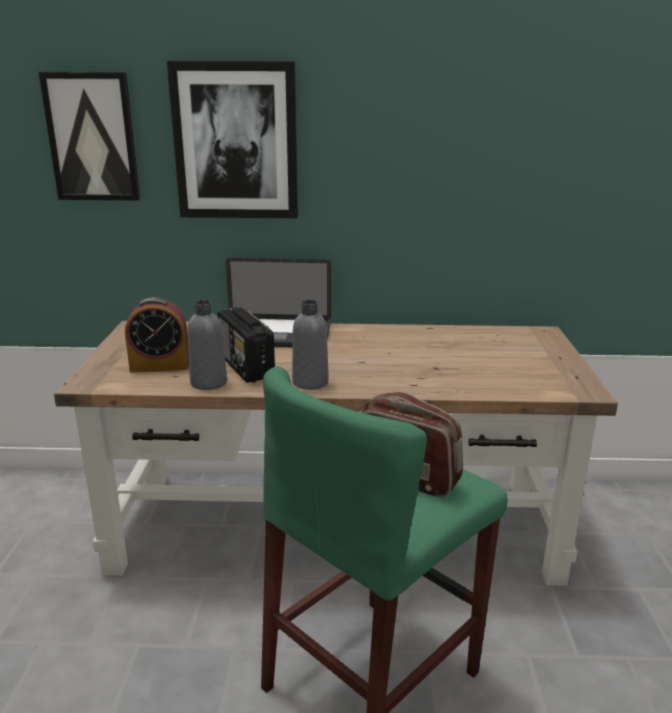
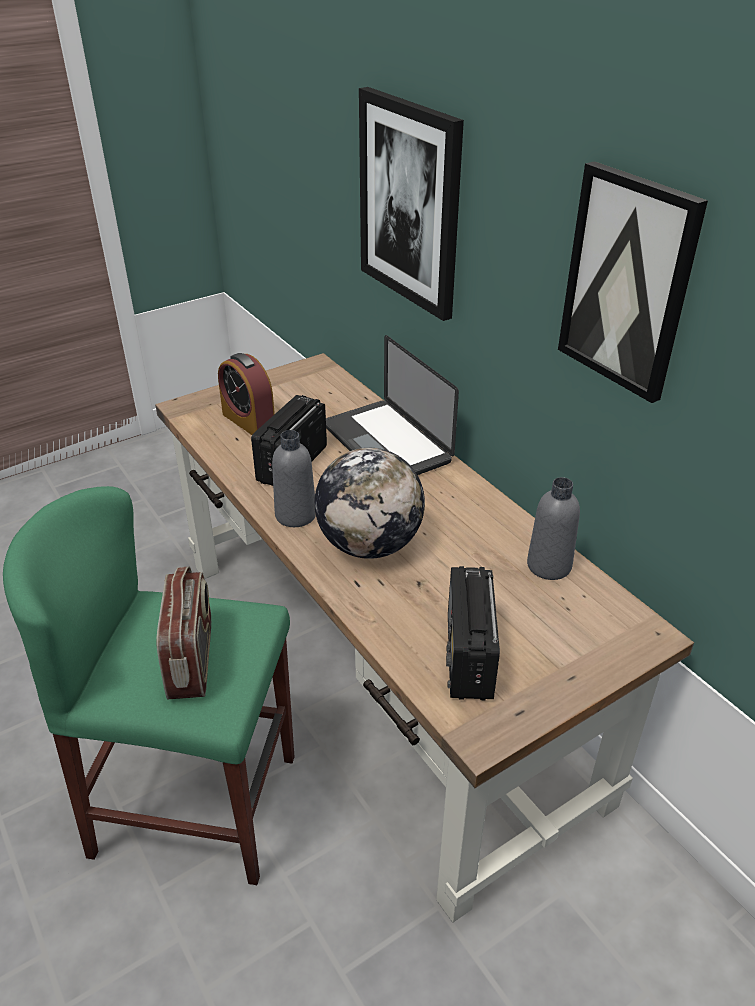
camera: 55 degrees right, 15 degrees up
picture [39,72,140,200] -> picture moved to [558,161,708,403]
grey bottle [187,300,227,390] -> grey bottle moved to [527,477,580,580]
none -> globe [314,448,425,559]
none -> radio [446,566,500,700]

